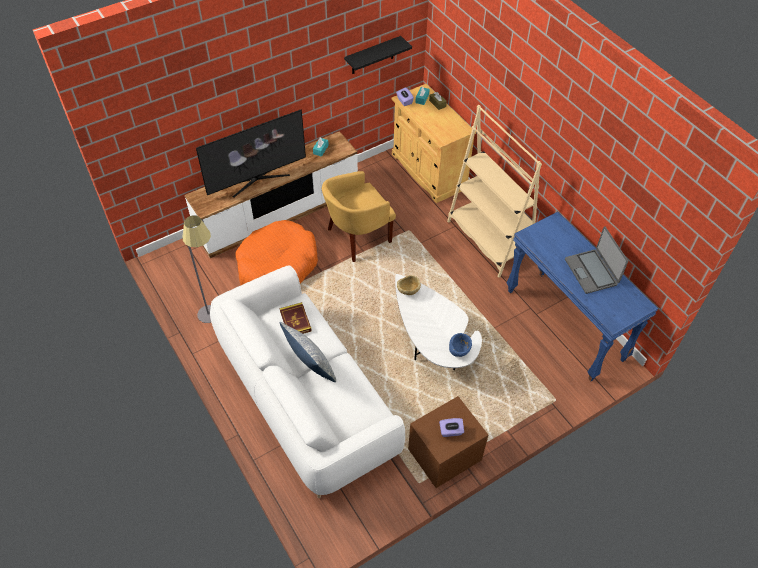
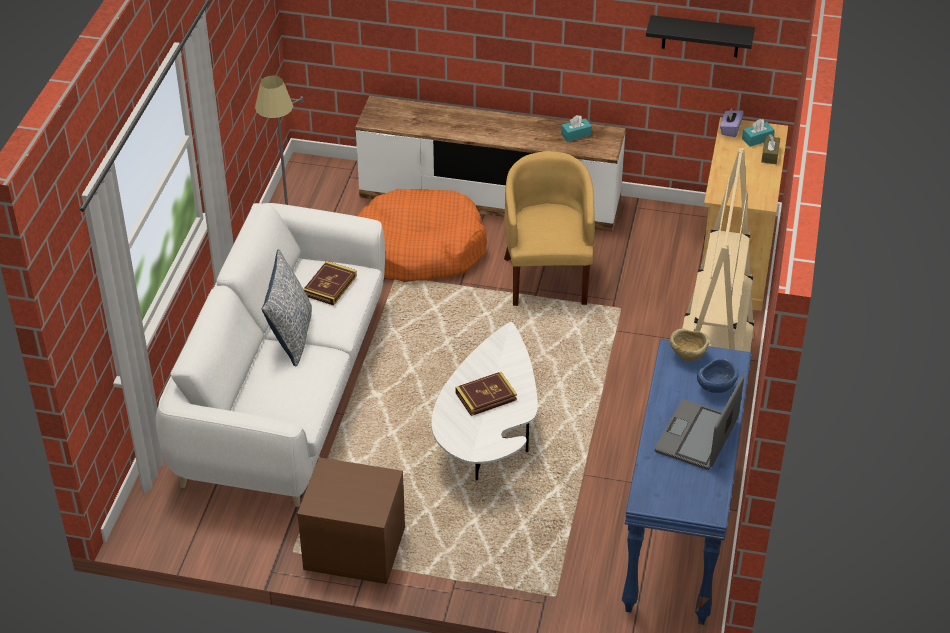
camera: 45 degrees right, 10 degrees down
television [196,110,306,198] -> none
yellow armchair [322,171,396,262] -> yellow armchair turned 75 degrees clockwise [504,151,595,306]
beige bowl [397,275,421,295] -> beige bowl moved to [670,329,710,361]
purple tissue box [439,418,464,437] -> none
blue bowl [449,333,472,357] -> blue bowl moved to [697,359,739,393]
none -> book [456,372,517,416]

